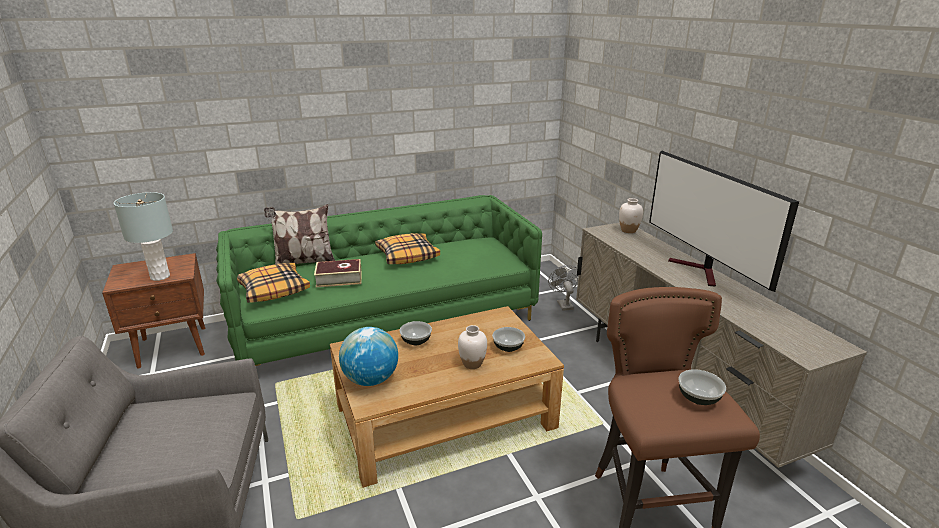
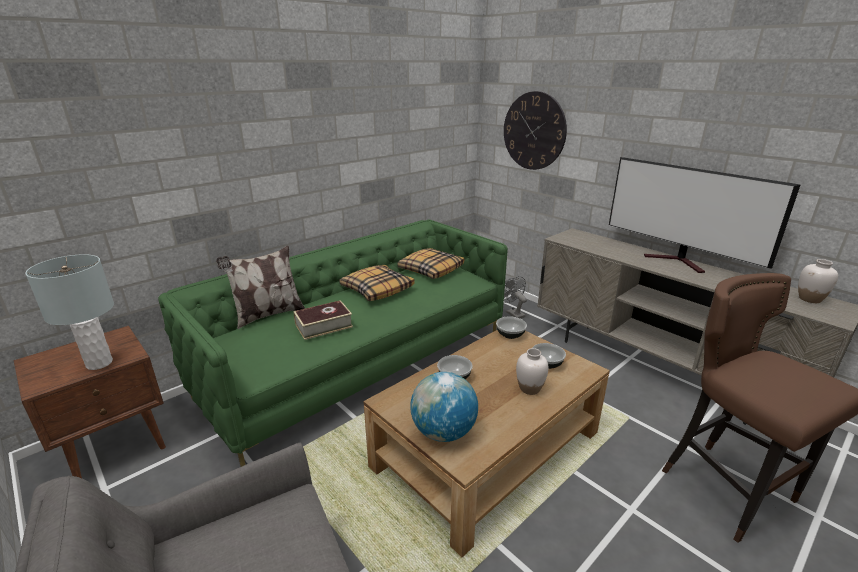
camera: 20 degrees left, 0 degrees up
pillow [237,263,310,303] -> pillow moved to [398,248,464,279]
white vase [619,198,643,233] -> white vase moved to [798,259,838,303]
bowl [678,369,726,405] -> bowl moved to [496,316,527,339]
none -> wall clock [504,91,567,170]

